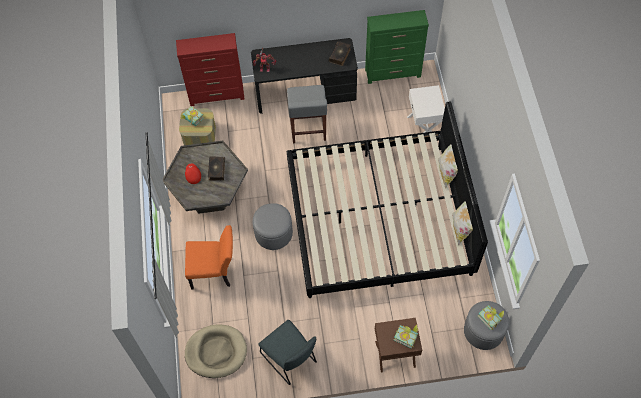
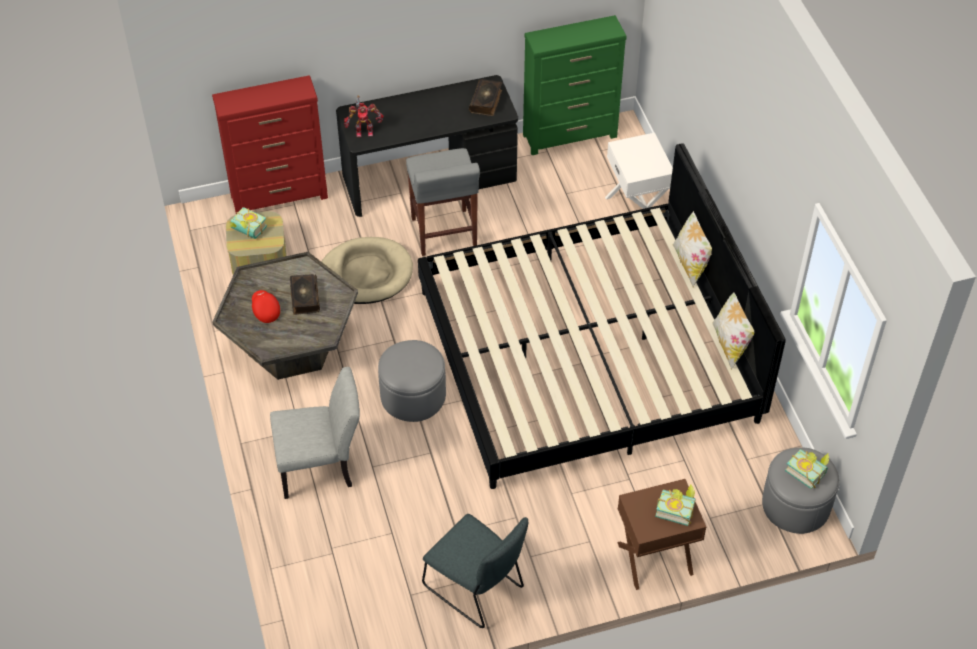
camera: 10 degrees left, 10 degrees down
orange chair [185,225,233,290] -> grey chair [270,367,360,499]
beige dog bed [185,324,247,378] -> beige dog bed moved to [322,237,413,304]

